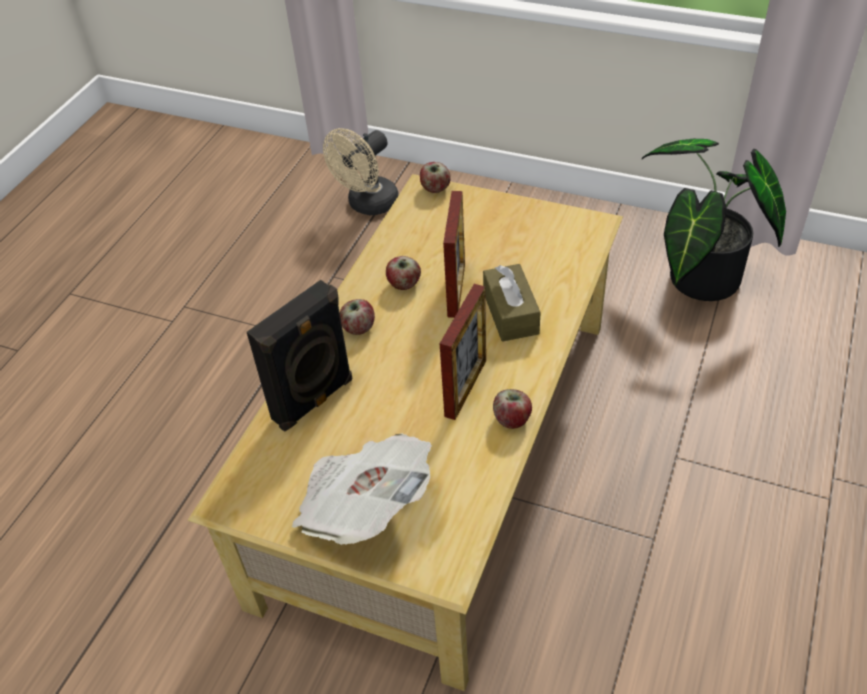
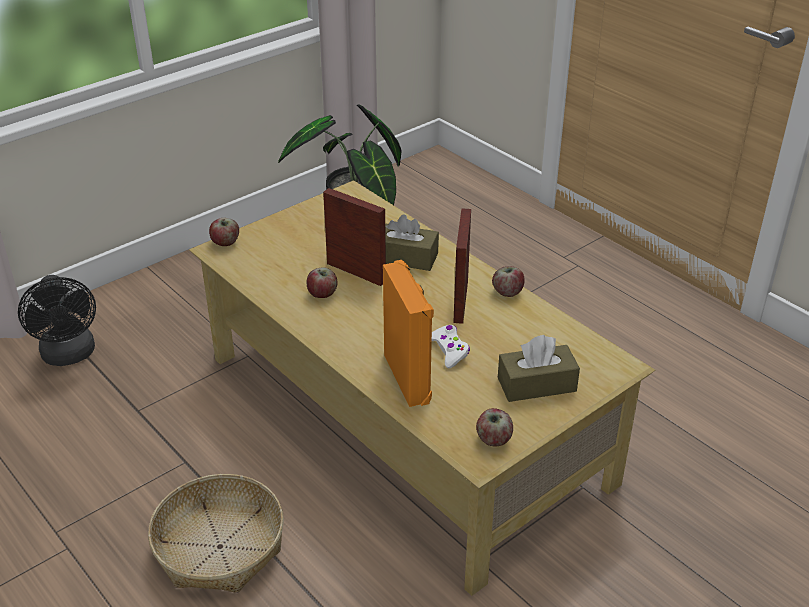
camera: 65 degrees left, 10 degrees down
black speaker [247,280,352,432] -> orange speaker [383,260,434,407]
newspaper [292,433,432,545] -> brown tissue box [498,335,580,402]
beige fan [323,128,399,215] -> black fan [18,275,96,366]
apple [340,299,375,335] -> apple moved to [476,408,513,446]
picture frame [440,284,486,420] -> picture frame turned 135 degrees counterclockwise [453,208,471,324]
none -> basket [148,474,284,593]
none -> white game controller [432,325,470,368]

